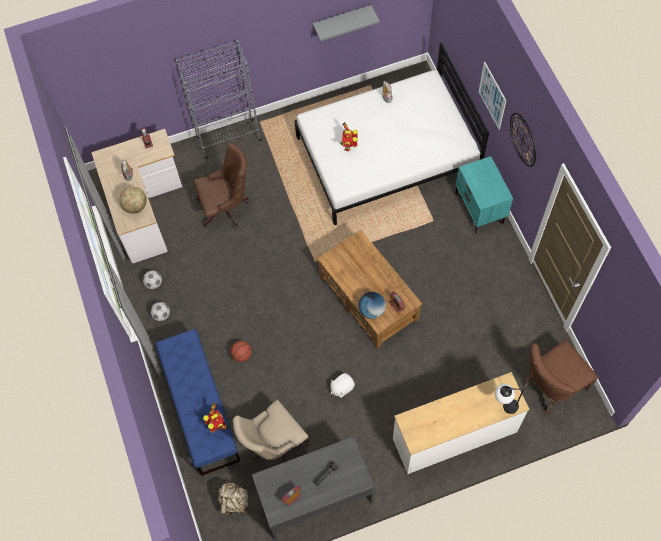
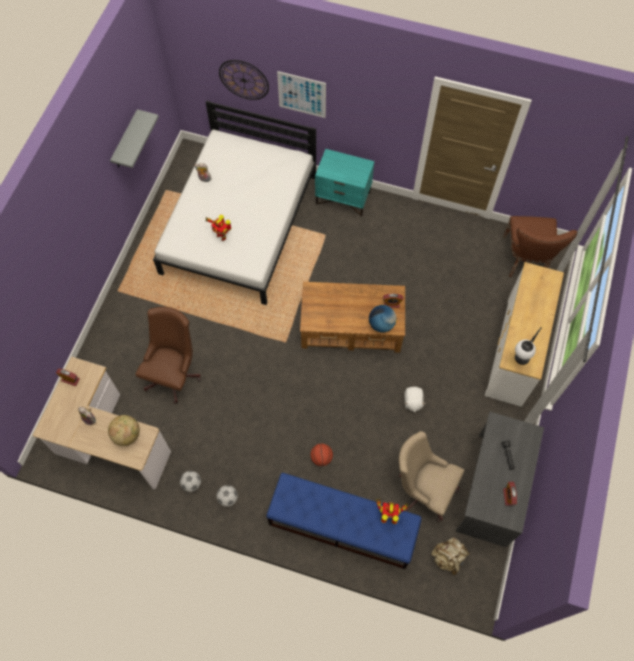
camera: 55 degrees left, 0 degrees up
grey bookcase [176,40,262,159] -> none
beige office chair [233,400,310,462] -> beige office chair turned 120 degrees clockwise [399,431,464,523]
table lamp [495,384,530,414] -> table lamp moved to [515,327,542,365]
wall clock [510,113,536,167] -> wall clock moved to [219,60,269,100]

